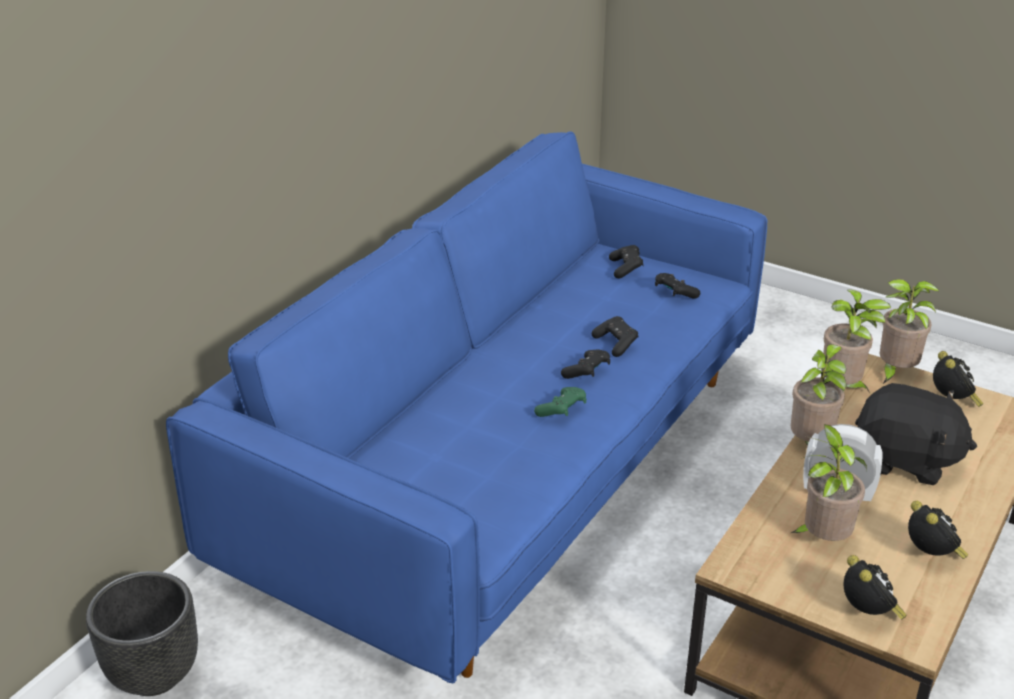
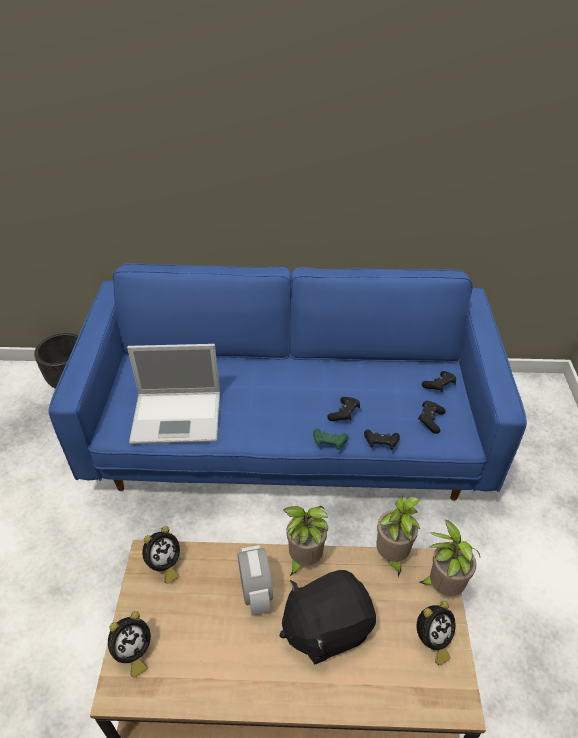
camera: 60 degrees right, 10 degrees up
green game controller [534,387,586,417] -> green game controller moved to [313,429,348,450]
black game controller [561,350,610,379] -> black game controller moved to [364,429,400,450]
potted plant [791,424,867,541] -> none
black plush toy [855,383,977,485] -> black plush toy turned 75 degrees clockwise [279,570,376,664]
alarm clock [908,501,969,559] -> alarm clock moved to [142,526,180,584]
none -> laptop [127,344,220,444]

